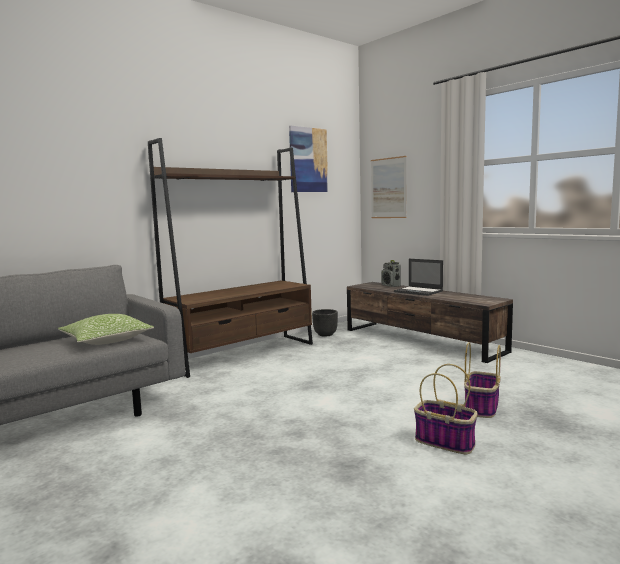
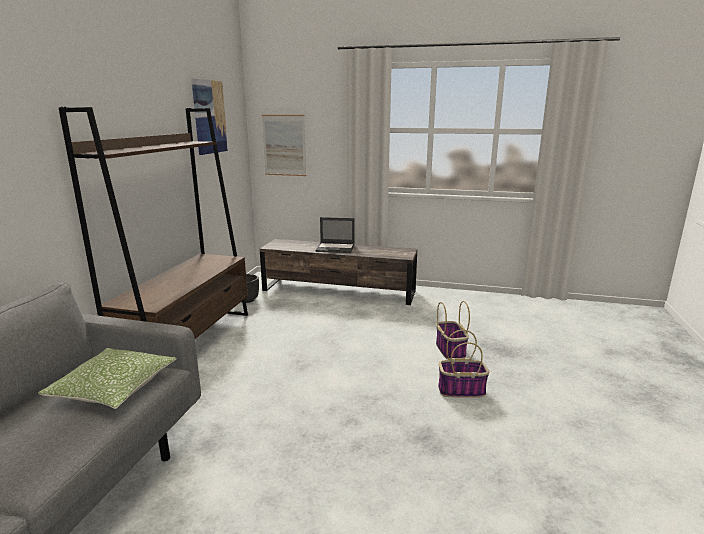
camera: 35 degrees left, 10 degrees up
radio [381,260,401,287] -> none

